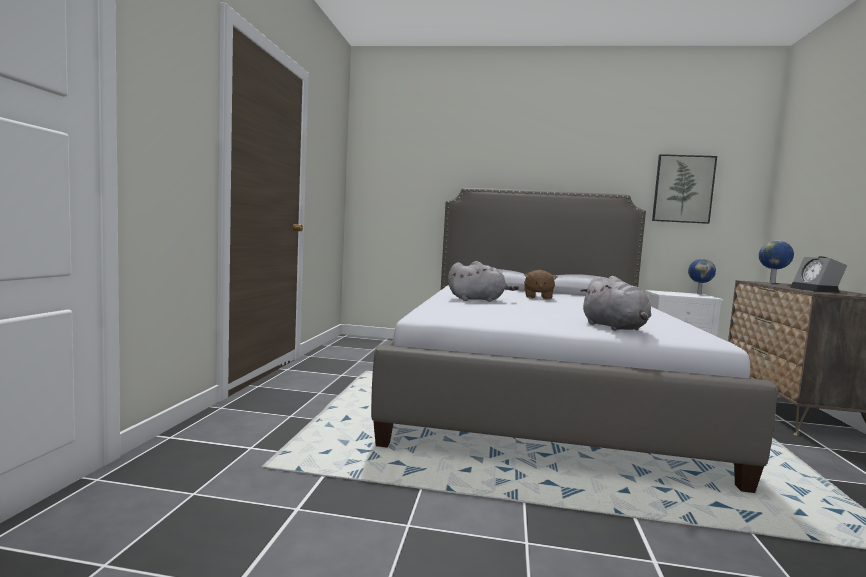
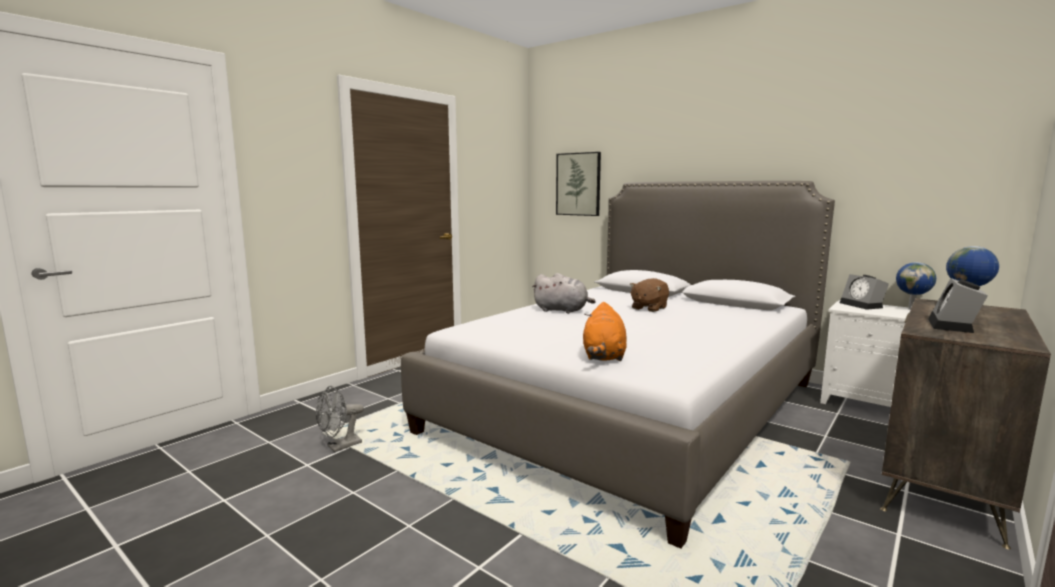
camera: 30 degrees right, 5 degrees up
grey plush toy [581,276,651,331] -> orange plush toy [583,302,627,361]
picture [652,154,717,224] -> picture moved to [556,152,601,216]
none -> grey fan [316,386,364,452]
none -> alarm clock [840,274,889,310]

